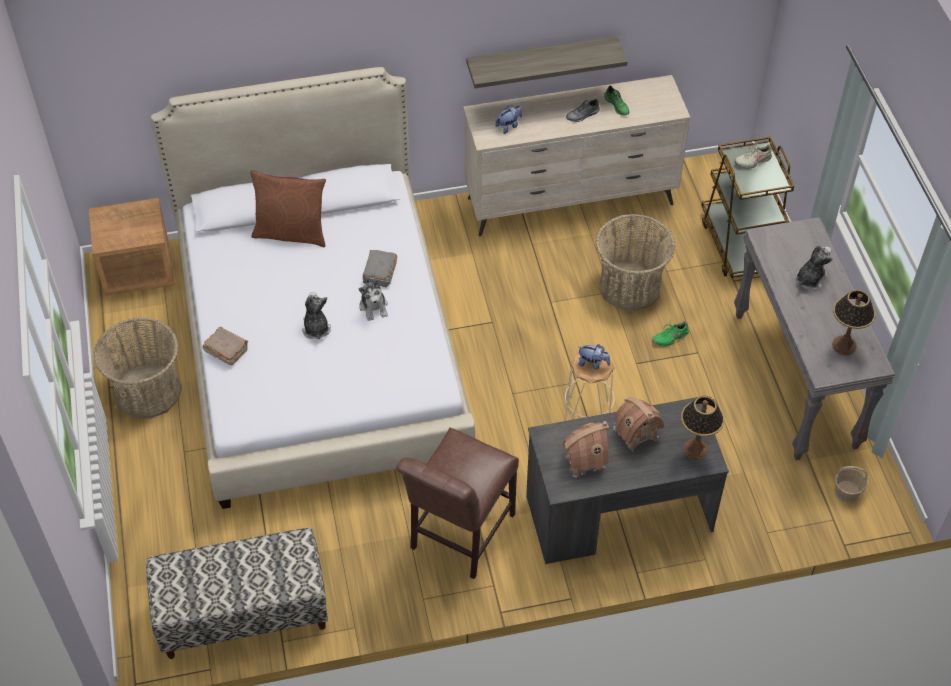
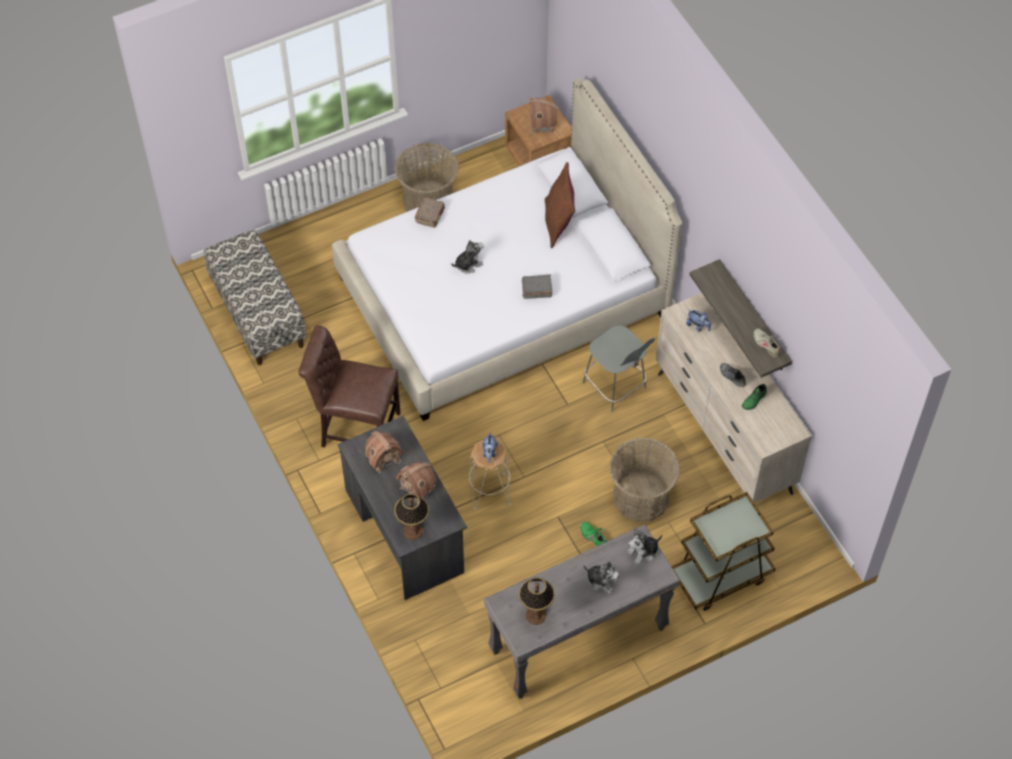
camera: 75 degrees right, 5 degrees up
plush toy [358,278,388,321] -> plush toy moved to [627,527,662,565]
beige shoe [734,144,772,169] -> beige shoe moved to [754,328,782,358]
basket [834,466,868,503] -> none
none -> toy house [529,97,558,134]
none -> grey chair [582,325,655,412]

